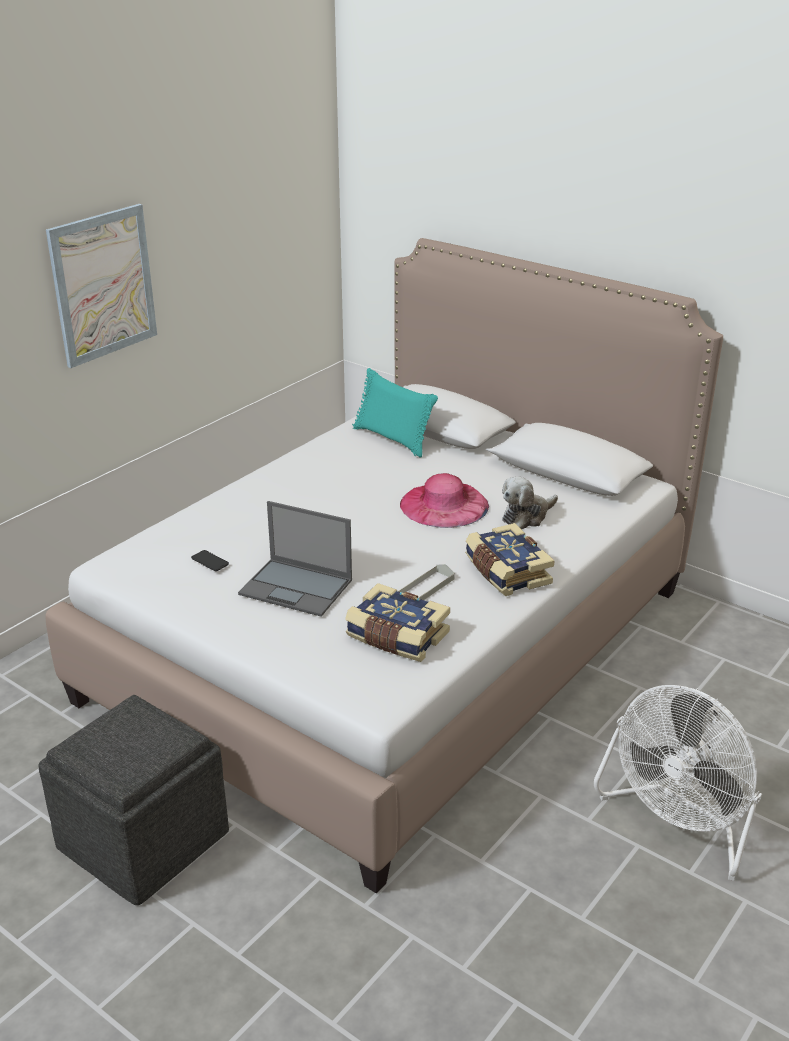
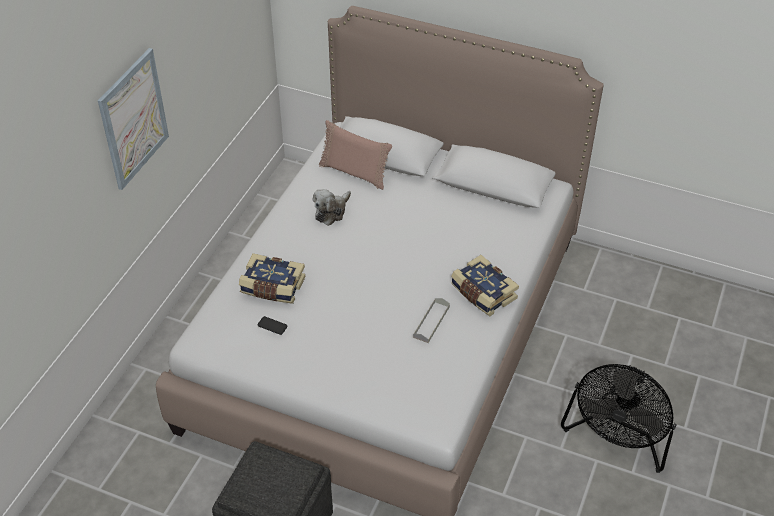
camera: 15 degrees left, 15 degrees up
laptop [238,501,352,617] -> none
book [345,583,450,662] -> book moved to [239,253,305,304]
turquoise pillow [353,368,438,458] -> beige pillow [319,120,392,190]
pink hat [400,473,489,528] -> none
plush toy [502,477,558,529] -> plush toy moved to [313,189,351,226]
white fan [594,685,762,881] -> black fan [561,364,677,473]

